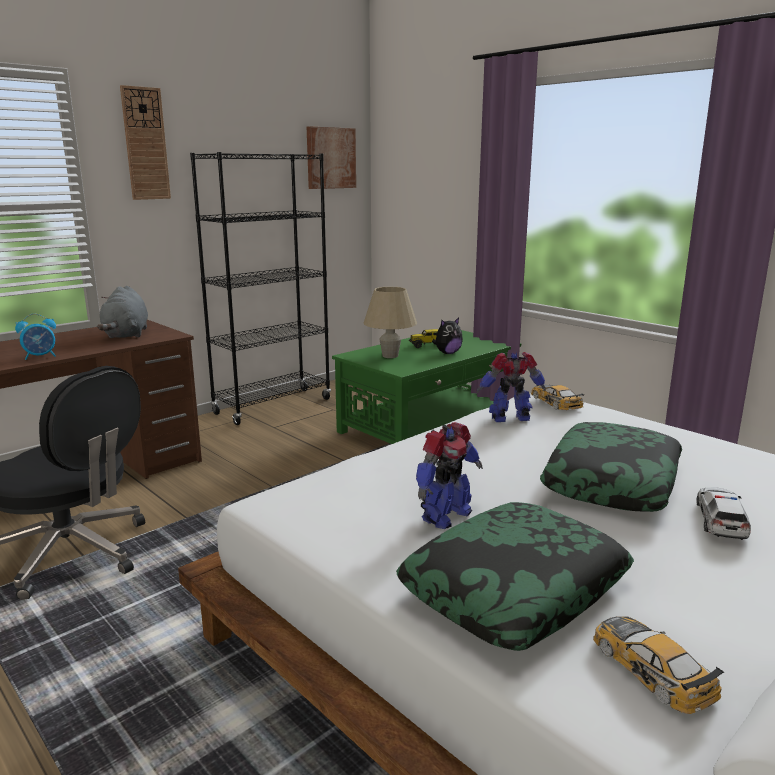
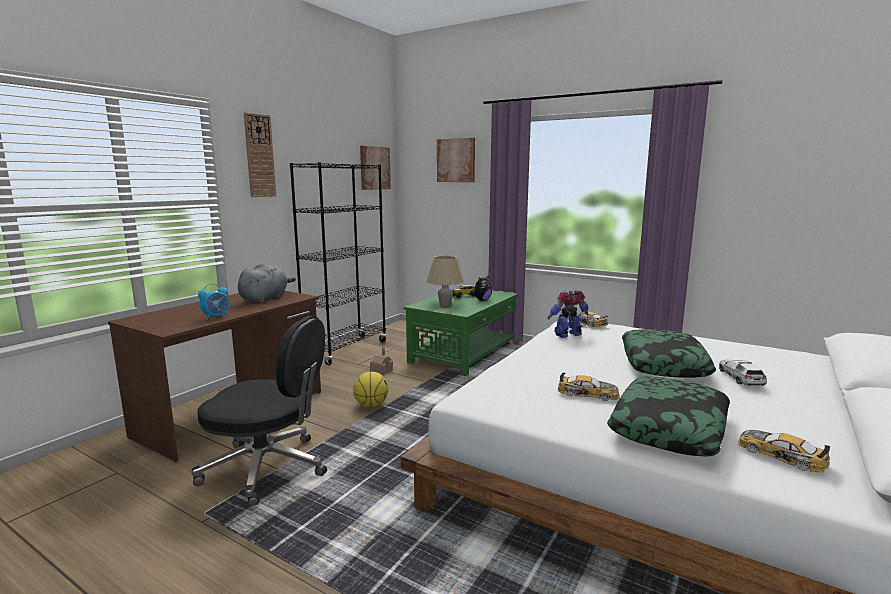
camera: 15 degrees left, 5 degrees down
grey plush toy [97,286,148,338] -> grey plush toy turned 135 degrees counterclockwise [238,263,296,303]
toy robot [416,422,483,529] -> toy car [558,373,619,401]
none -> basketball [353,372,389,407]
none -> toy house [370,346,393,375]
none -> picture [437,138,475,182]

